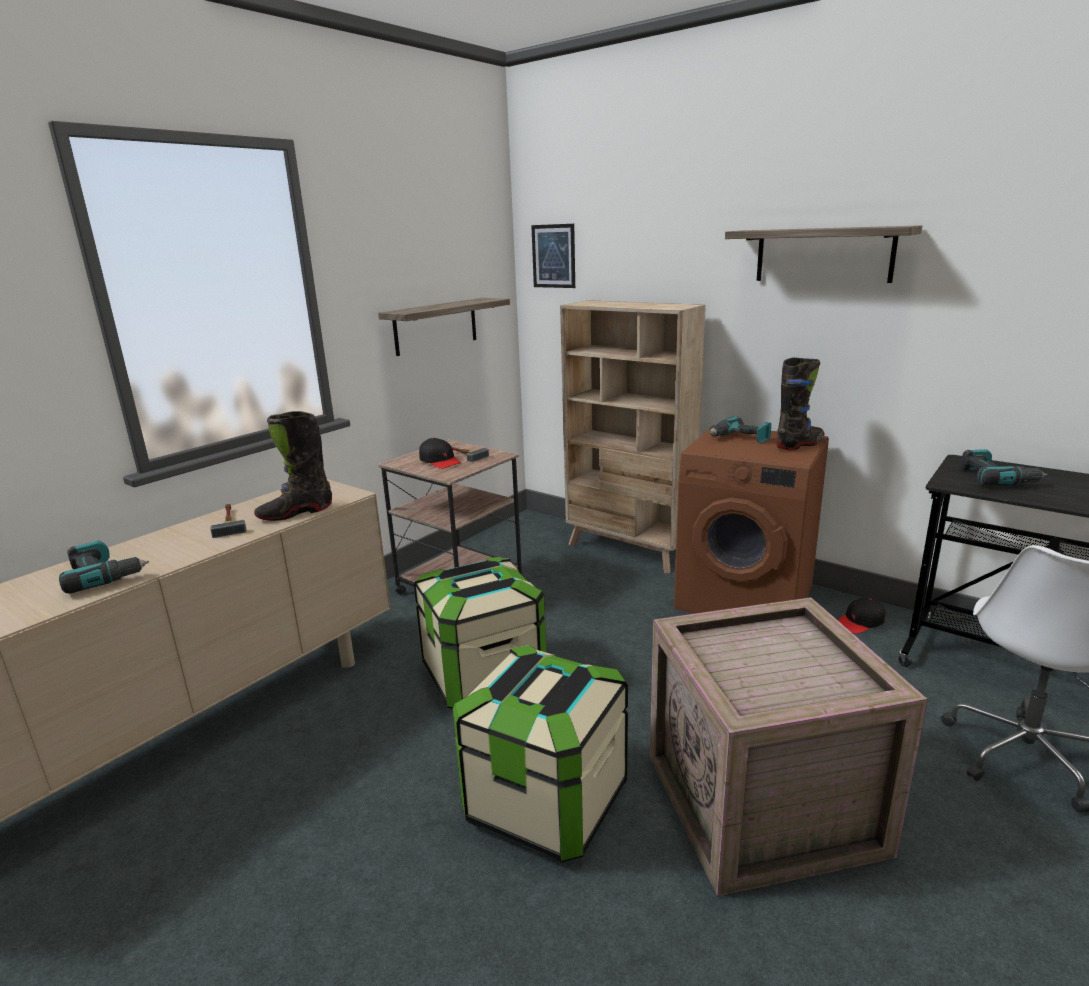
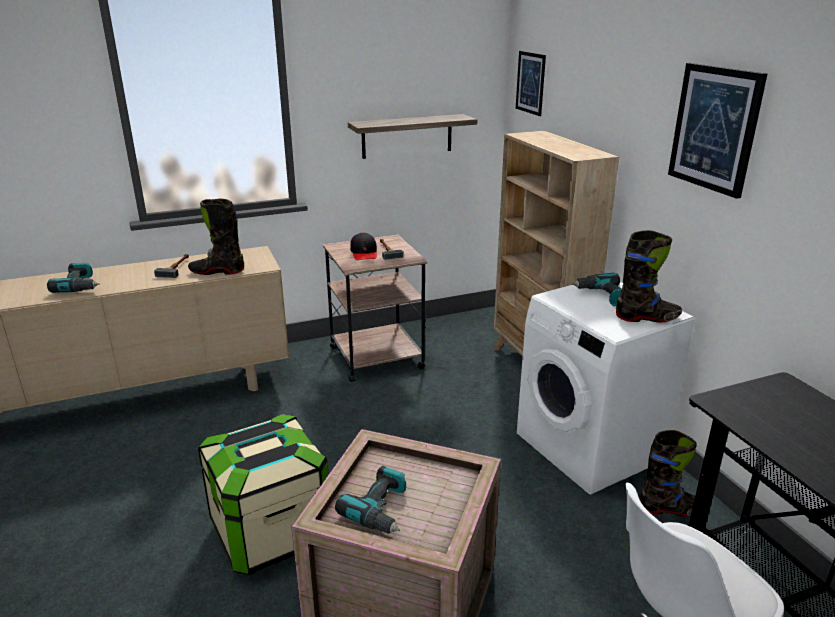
camera: 30 degrees right, 5 degrees up
storage box [414,557,546,709] -> none
brown washing machine [674,425,829,614] -> white washing machine [517,282,695,494]
shelf [725,225,922,283] -> picture [668,63,767,199]
black cap [838,597,885,634] -> black boot [639,430,697,517]
power drill [961,449,1048,486] -> power drill moved to [335,466,406,534]

